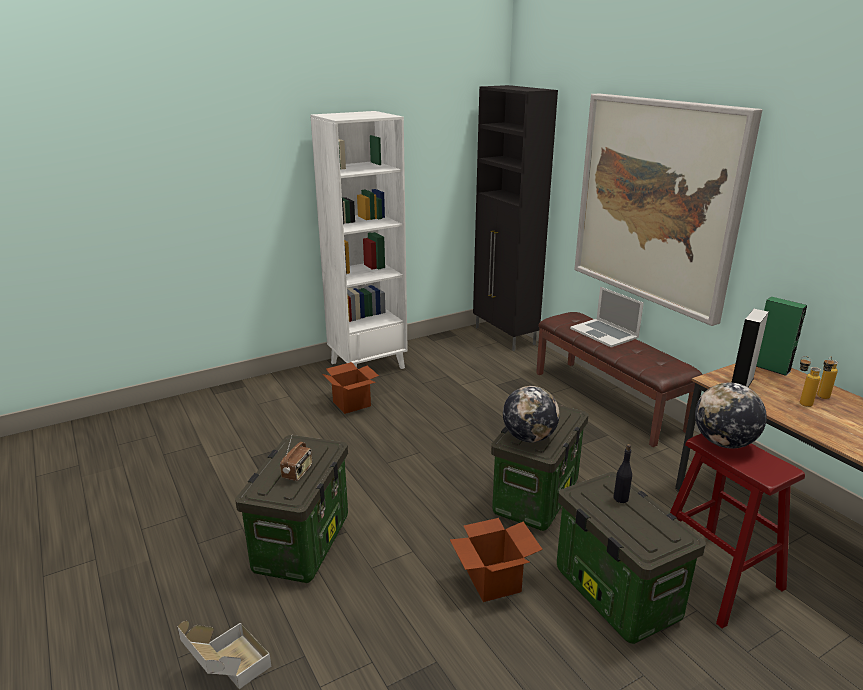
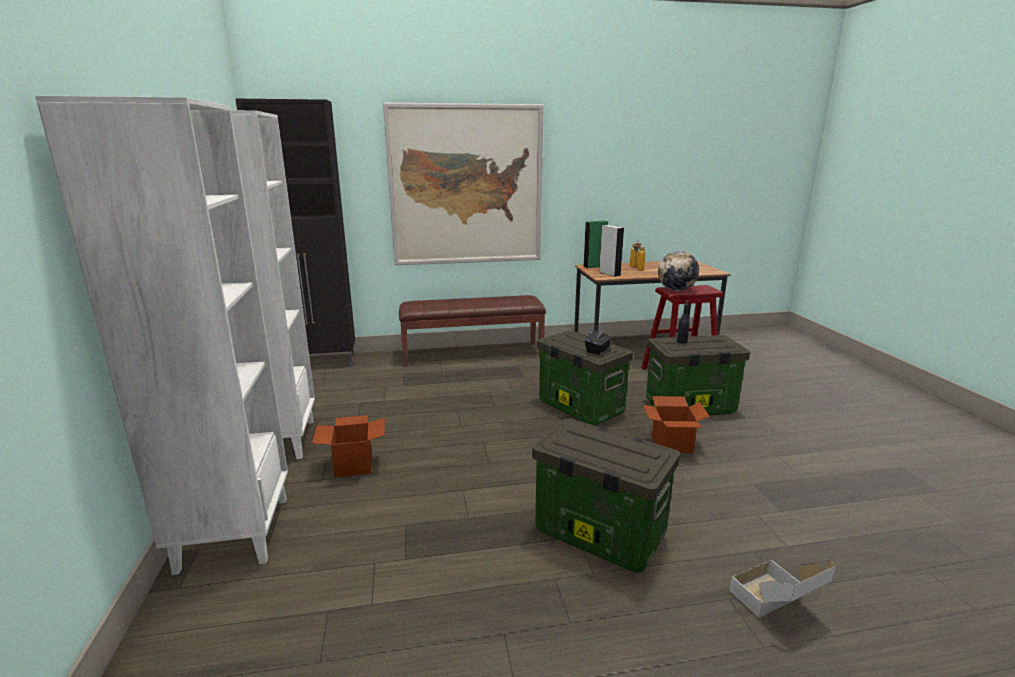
camera: 70 degrees left, 5 degrees down
radio [280,436,312,481] -> none
globe [503,386,560,443] -> black tissue box [585,329,612,354]
laptop [570,287,644,348] -> none
none -> white bookcase [35,95,288,575]

